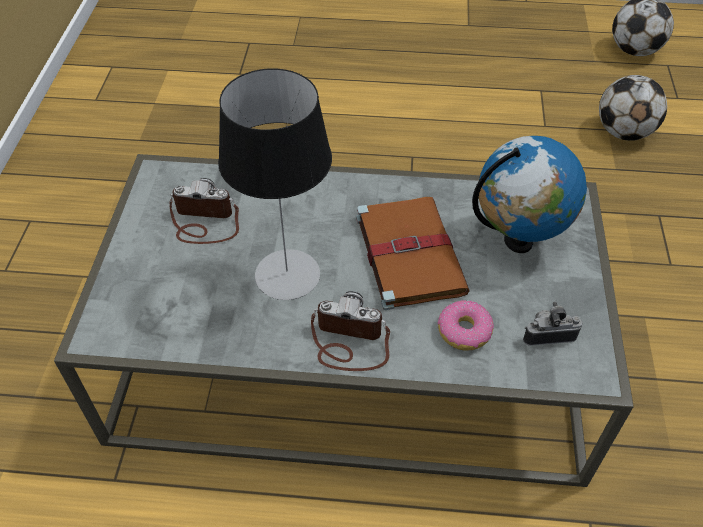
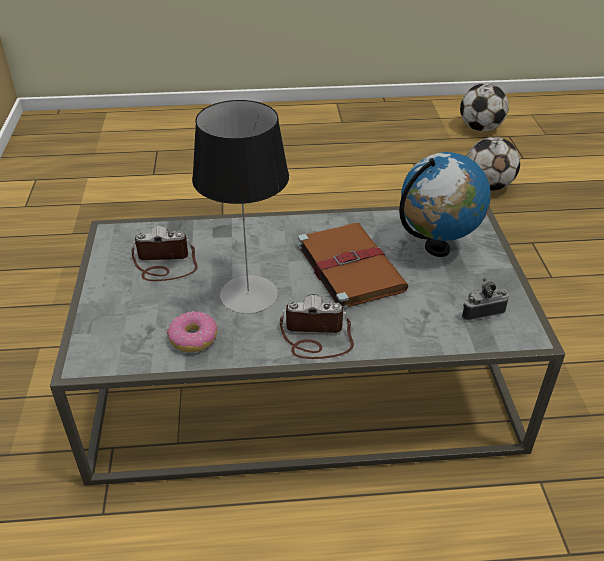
camera: 10 degrees left, 10 degrees down
donut [437,300,494,351] -> donut moved to [167,311,217,352]

